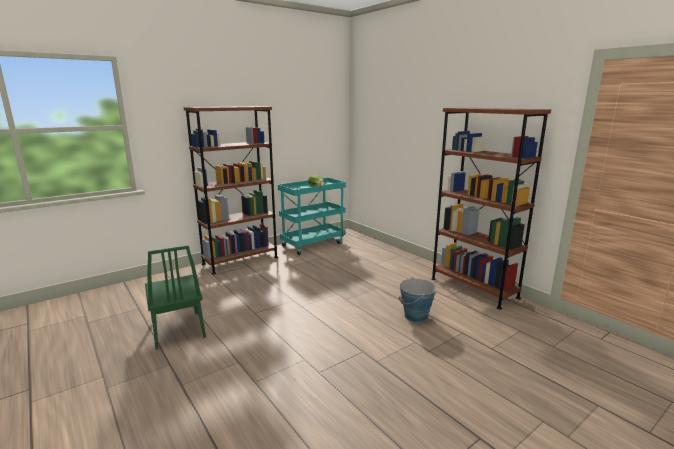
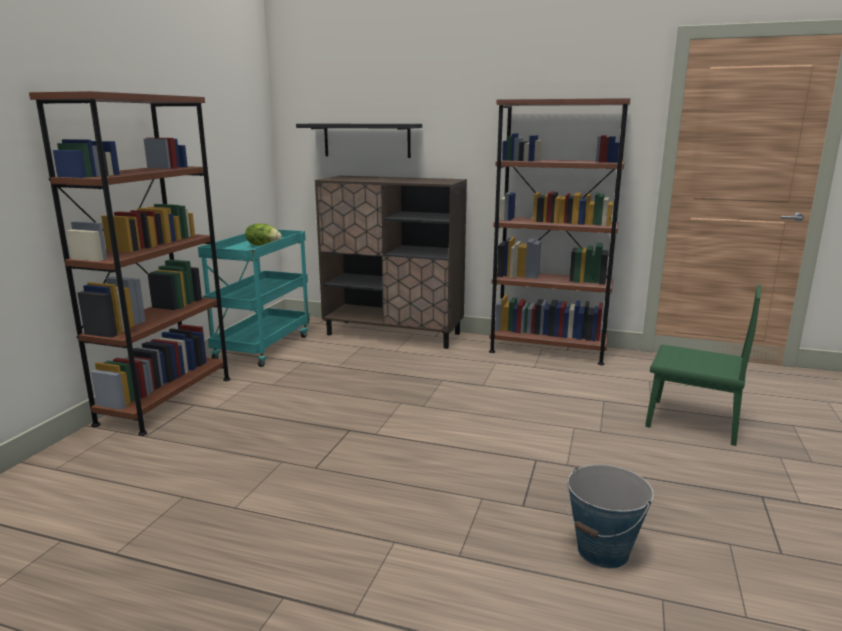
camera: 35 degrees left, 0 degrees up
green chair [145,246,206,350] -> green chair moved to [645,285,761,446]
bucket [399,277,437,323] -> bucket moved to [564,465,654,568]
none -> black shelf [296,124,422,158]
none -> brown cabinet [315,176,467,349]

